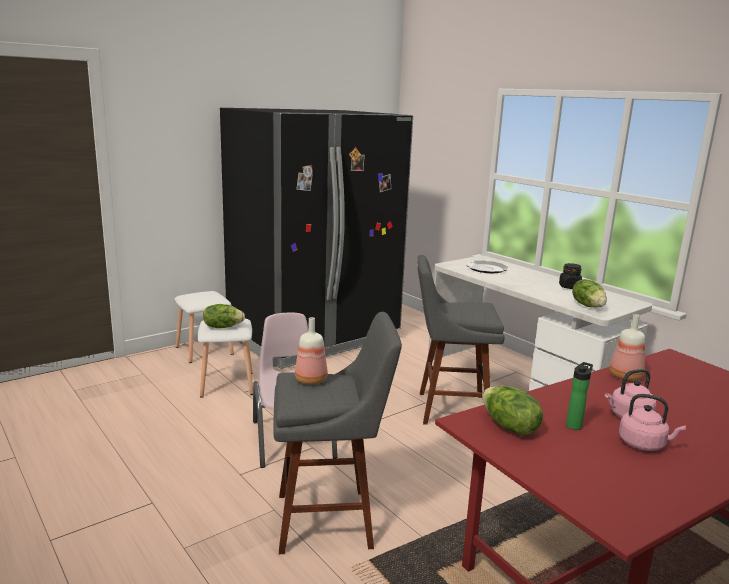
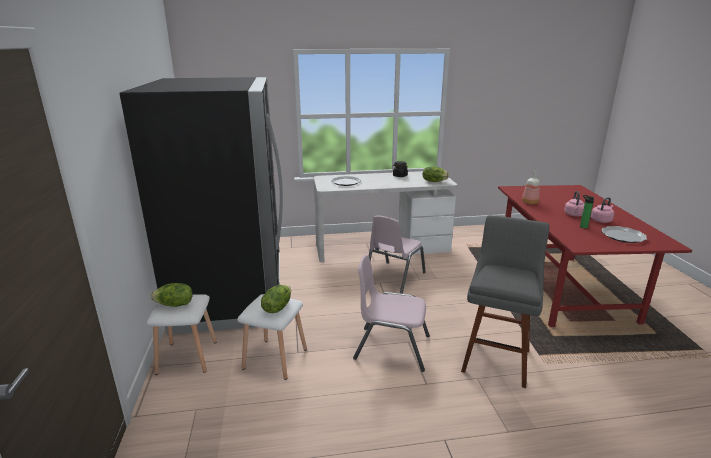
camera: 60 degrees left, 5 degrees up
bottle [295,317,328,385] -> none
grey stool [417,255,505,425] -> pink chair [368,215,426,294]
lettuce [482,386,543,436] -> lettuce moved to [151,283,193,307]
none -> plate [602,226,647,243]

